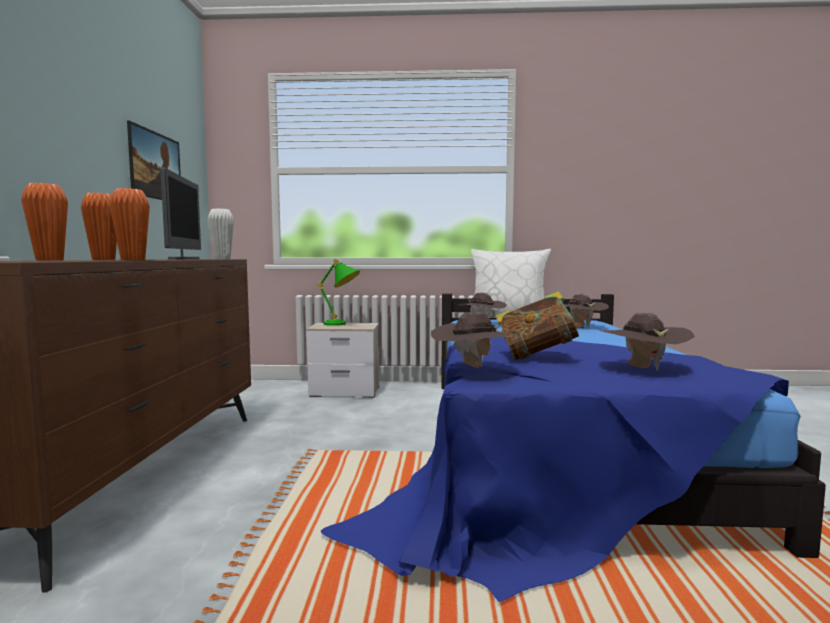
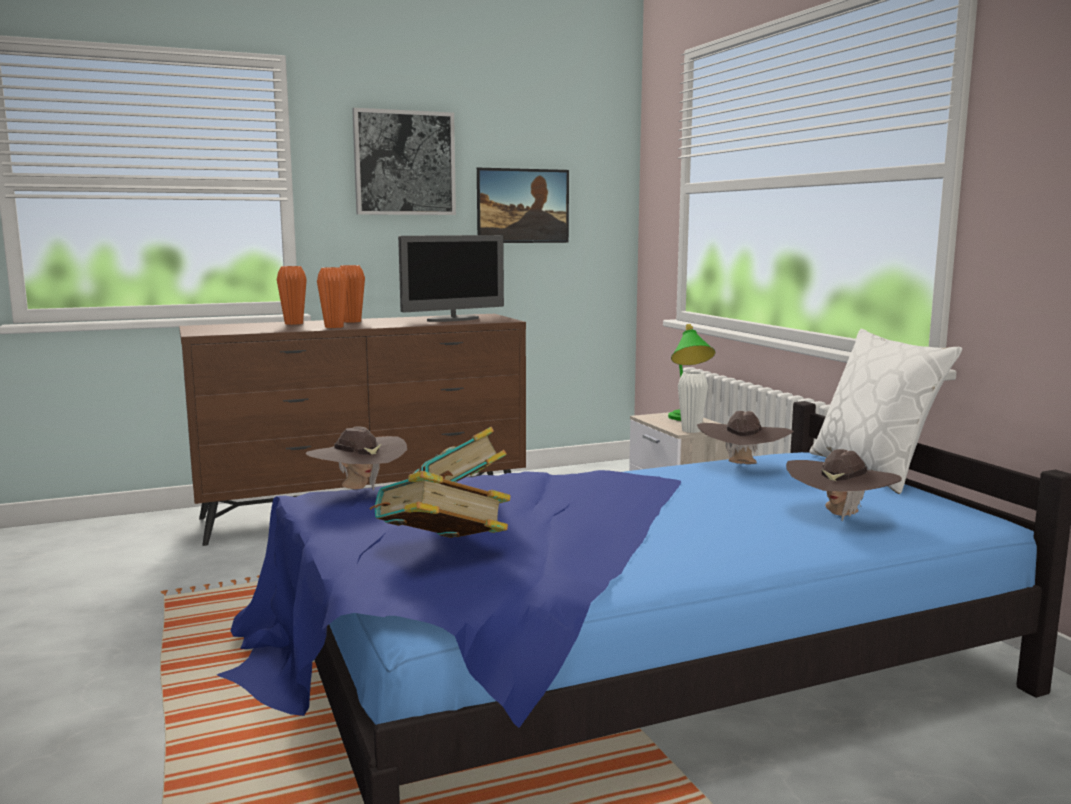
camera: 65 degrees right, 5 degrees up
white vase [207,209,234,259] -> white vase moved to [678,371,708,433]
brown hat [598,313,695,371] -> book [370,471,511,538]
none -> picture [352,108,456,215]

